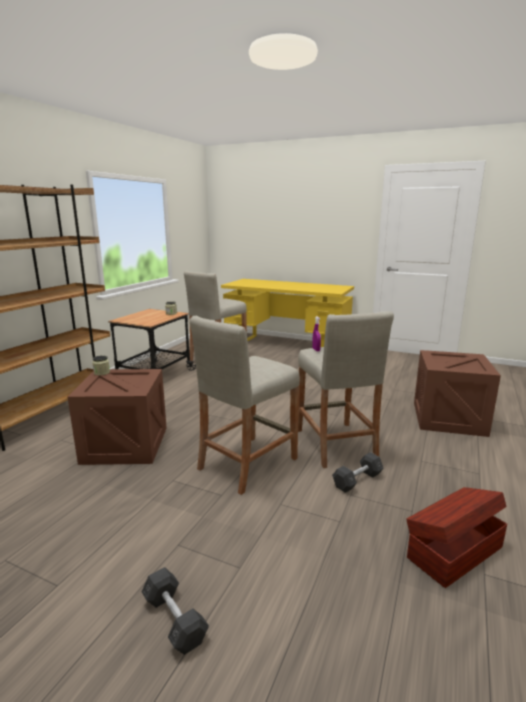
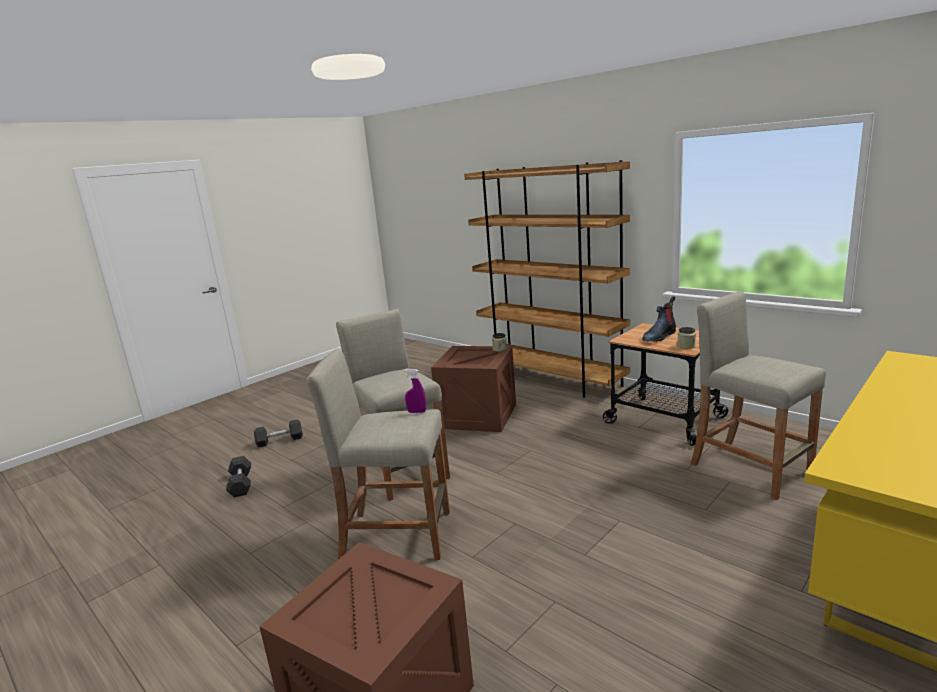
camera: 110 degrees right, 0 degrees up
grey dumbbell [332,452,384,493] -> grey dumbbell moved to [226,456,251,498]
brown storage box [406,487,507,588] -> none
none -> boot [642,296,676,342]

